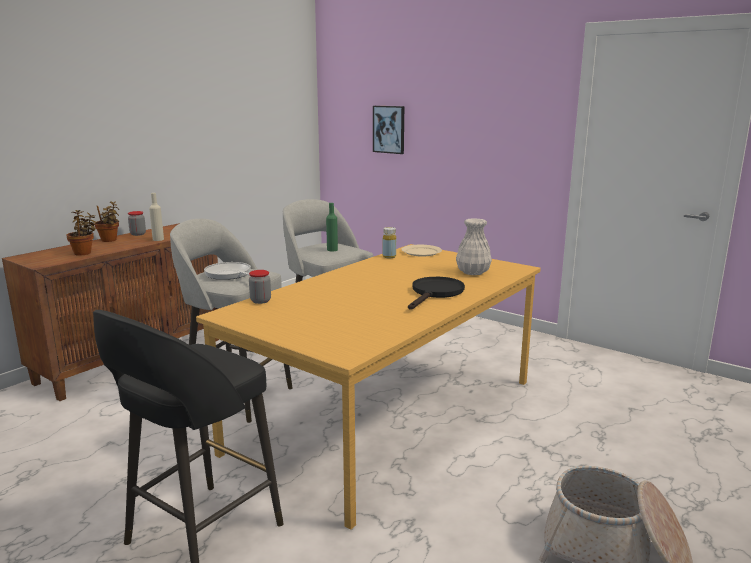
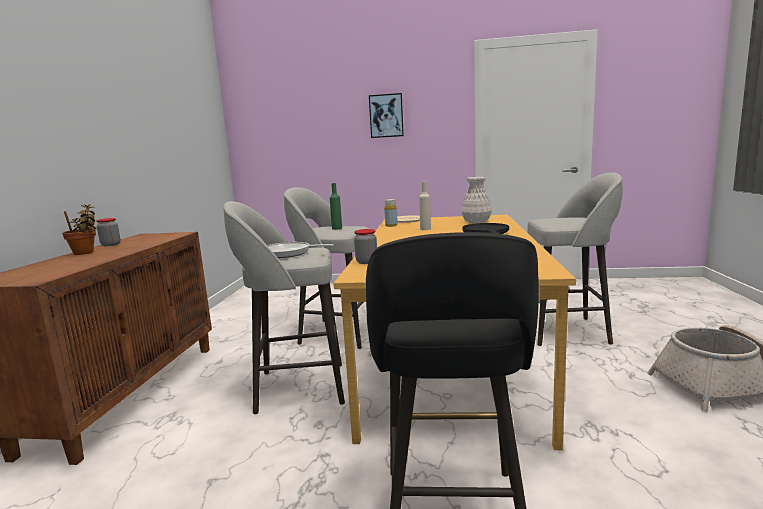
camera: 30 degrees left, 5 degrees down
potted plant [67,210,96,256] -> none
beige bottle [149,193,164,241] -> beige bottle moved to [419,182,431,230]
picture [373,106,404,154] -> picture moved to [369,93,404,138]
none -> grey stool [527,172,623,346]

